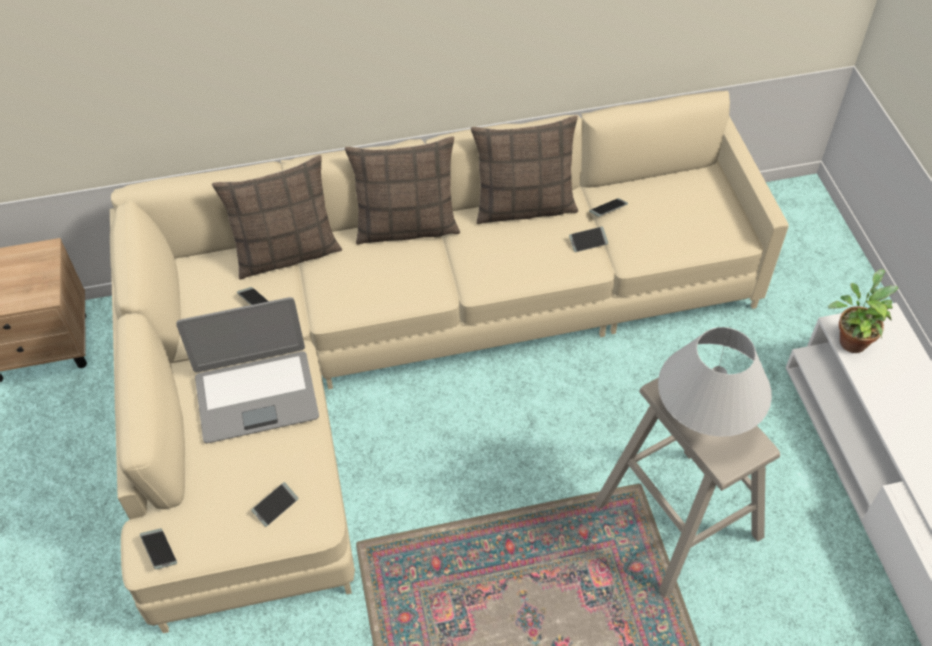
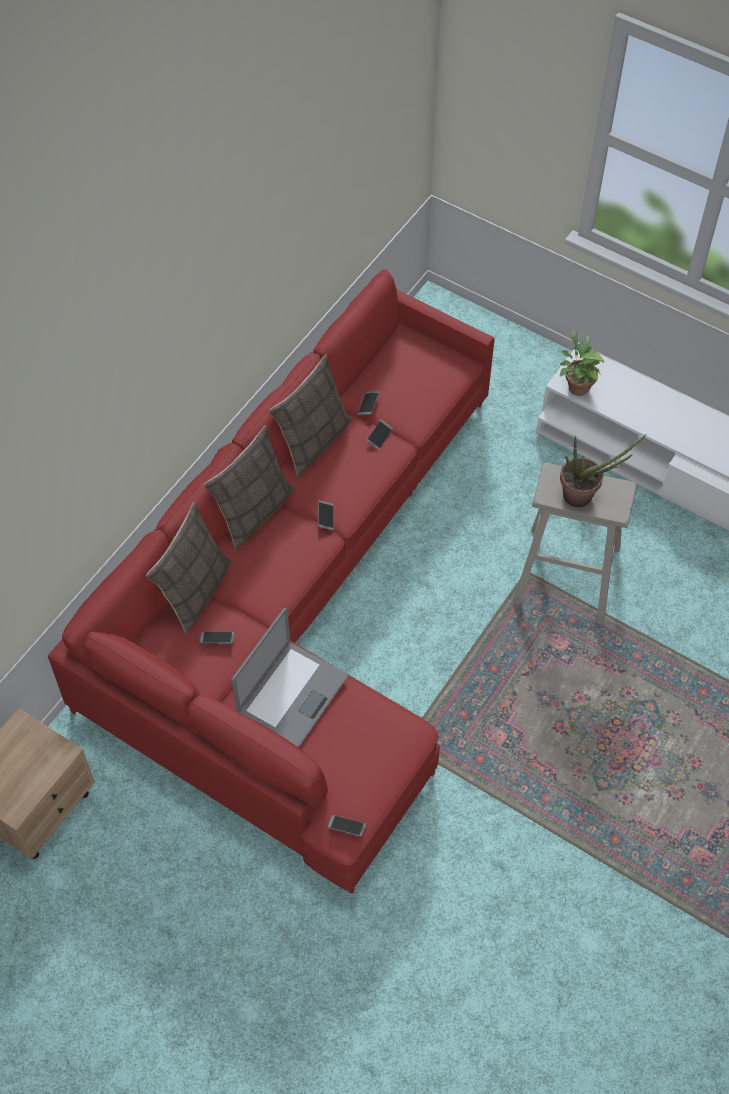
camera: 45 degrees left, 5 degrees up
beige sofa [110,91,789,633] -> red sofa [48,269,495,894]
phone [251,482,299,527] -> phone moved to [318,500,334,530]
white table lamp [658,327,772,437] -> potted plant [560,434,647,507]

